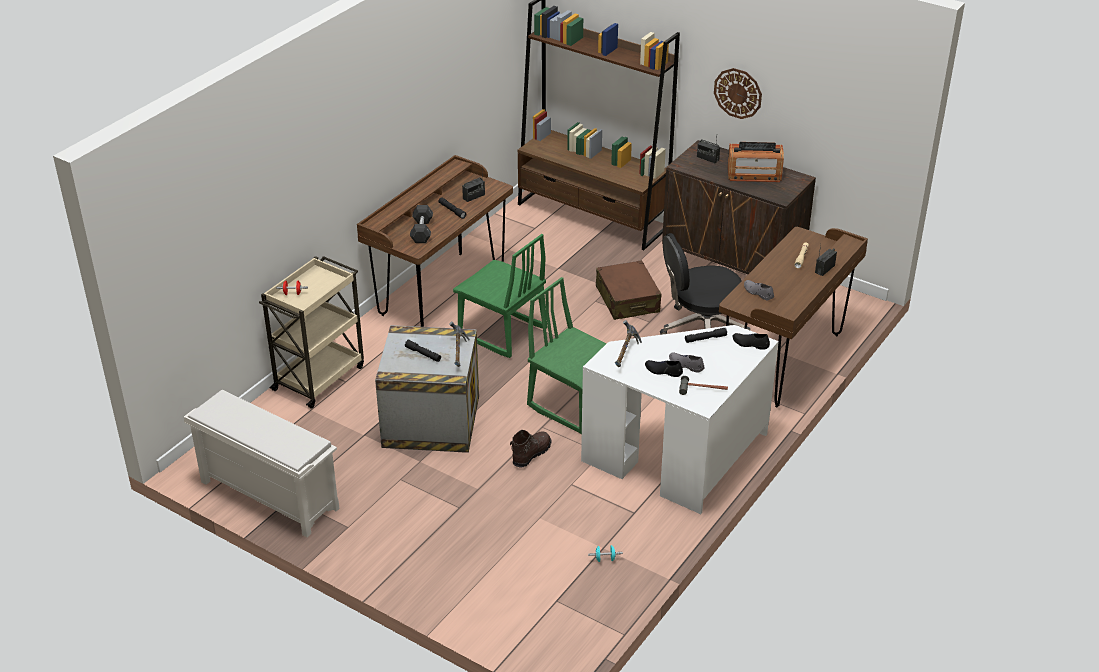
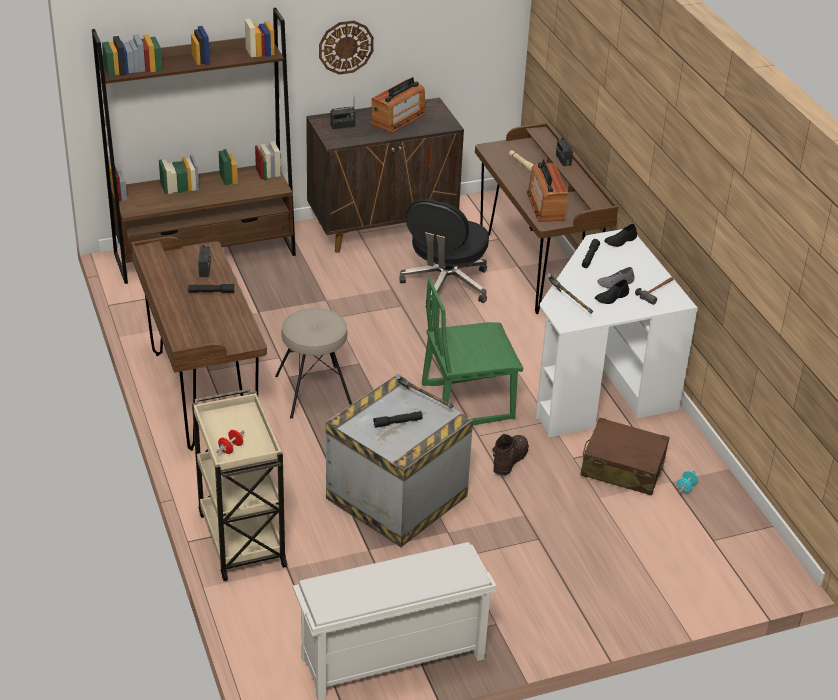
camera: 55 degrees left, 0 degrees up
grey dumbbell [410,205,433,243] -> none
green chair [453,234,547,358] -> beige stool [275,308,352,419]
brown boot [510,430,552,467] -> brown boot turned 45 degrees clockwise [492,434,529,476]
brown suitcase [596,260,661,320] -> brown suitcase moved to [580,418,669,496]
grey shoe [744,280,774,301] -> radio [527,159,568,222]

